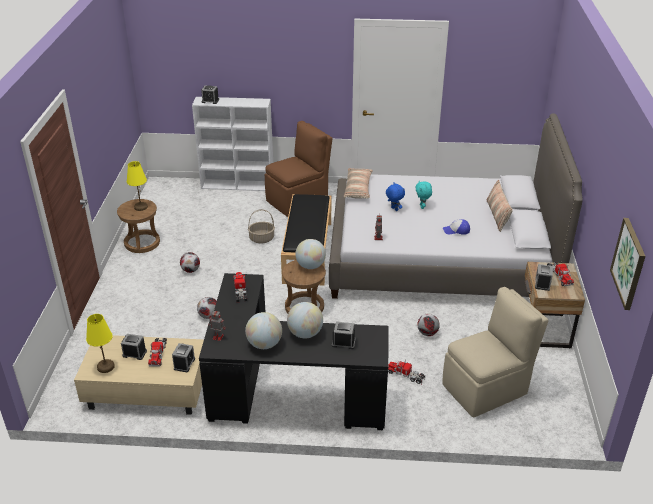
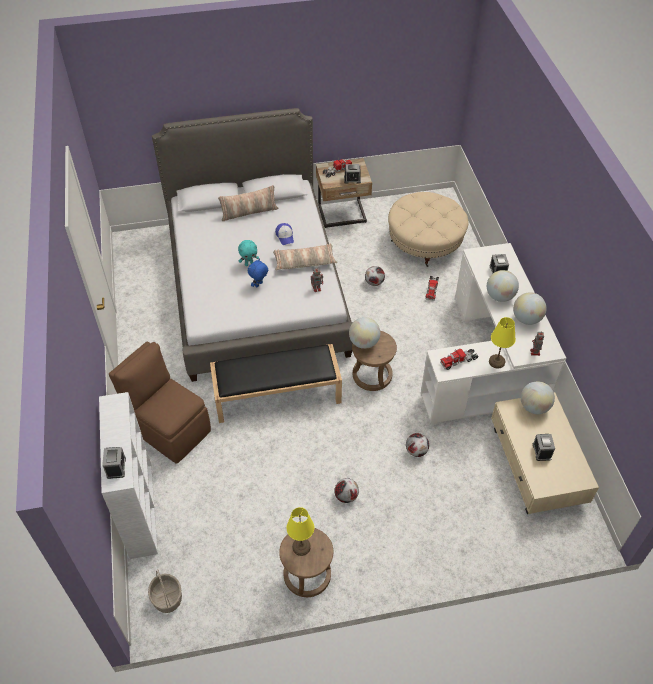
camera: 105 degrees left, 15 degrees up
yellow table lamp [86,314,115,373] -> yellow table lamp moved to [489,317,516,369]
toy truck [148,338,167,367] -> none
alarm clock [172,343,195,372] -> globe [521,381,555,414]
black desk [199,273,389,430] -> white desk [421,243,566,425]
basket [248,209,275,243] -> basket moved to [148,569,182,613]
pillow [344,168,373,199] -> pillow moved to [273,244,337,270]
beige chair [443,287,549,417] -> beige ottoman [388,192,469,267]
picture [610,218,645,310] -> none

